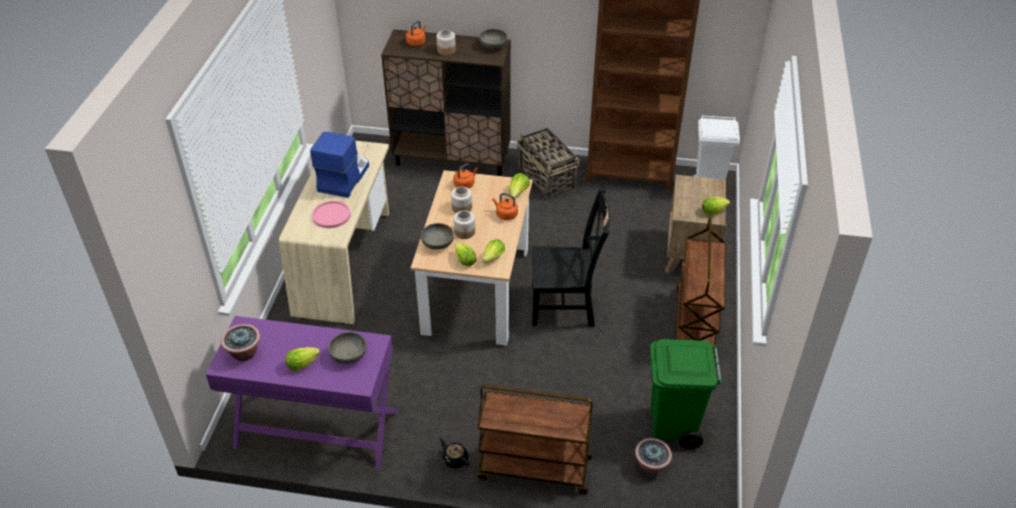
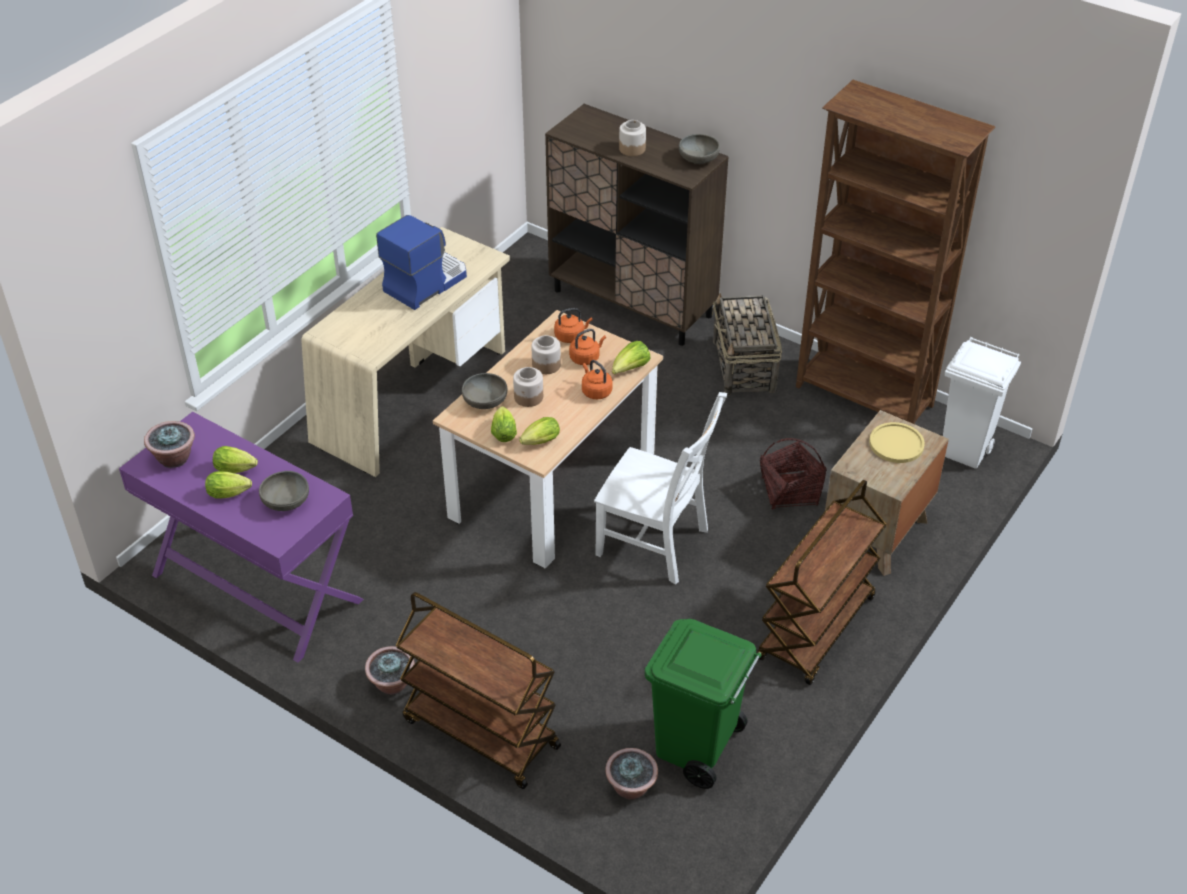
camera: 25 degrees right, 0 degrees up
pink plate [312,201,351,228] -> none
orange kettle [406,21,426,46] -> orange kettle moved to [569,329,606,365]
black teapot [439,438,470,468] -> potted plant [365,646,415,695]
black chair [532,188,610,327] -> white chair [594,392,727,585]
lettuce [702,197,730,215] -> lettuce moved to [213,446,258,473]
none -> basket [760,438,827,509]
none -> yellow plate [869,422,925,463]

